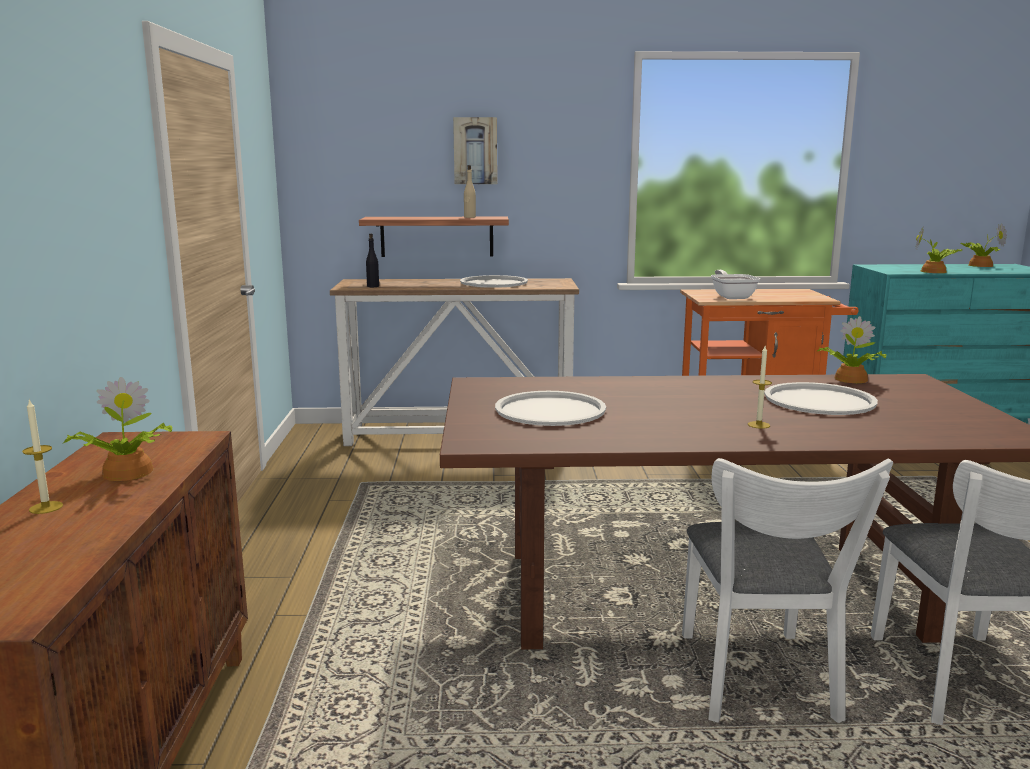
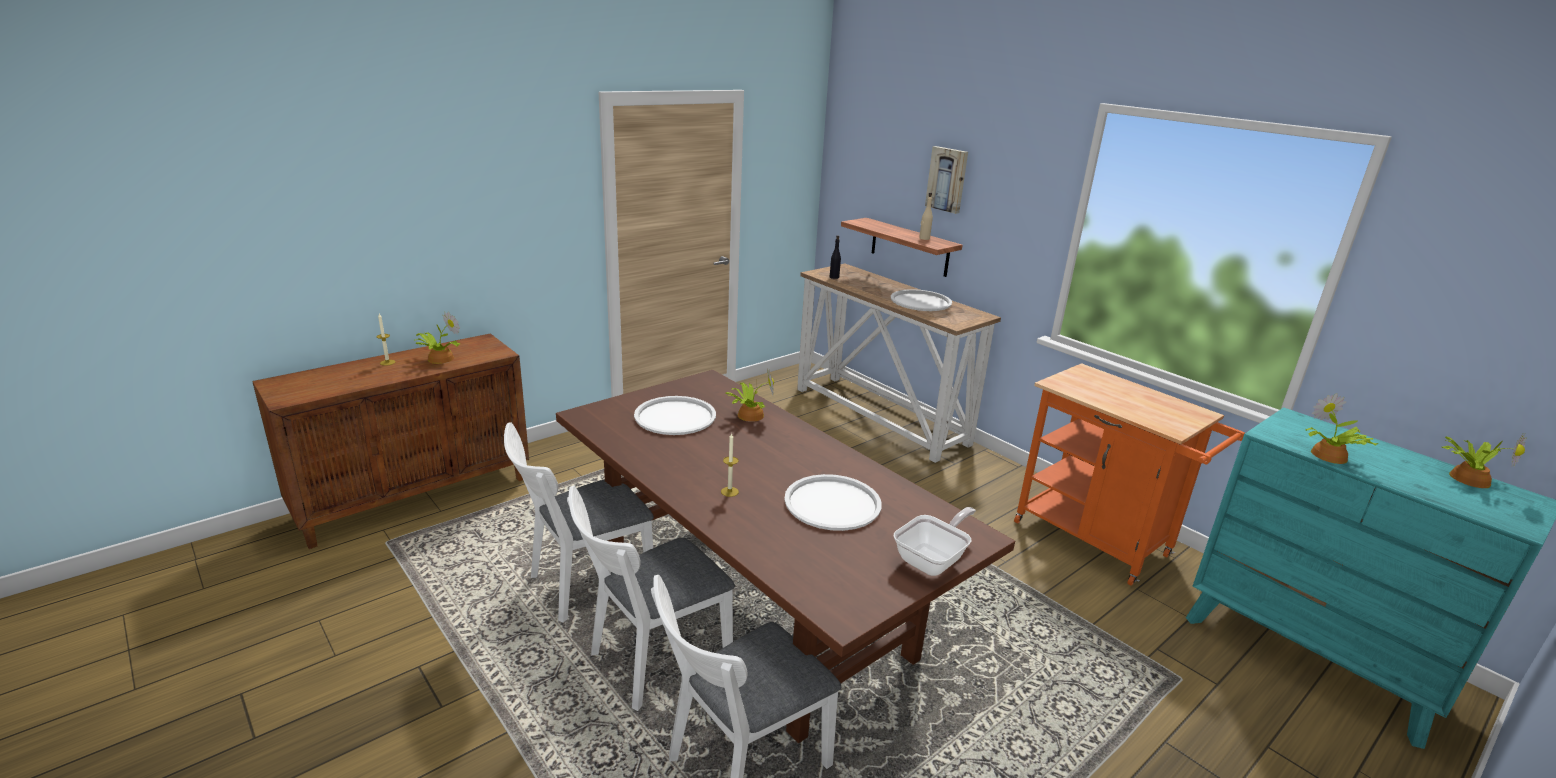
camera: 50 degrees right, 10 degrees up
frying pan [711,270,760,299] -> frying pan moved to [894,507,976,576]
potted plant [816,316,887,383] -> potted plant moved to [726,370,774,422]
none -> white chair [504,422,654,623]

